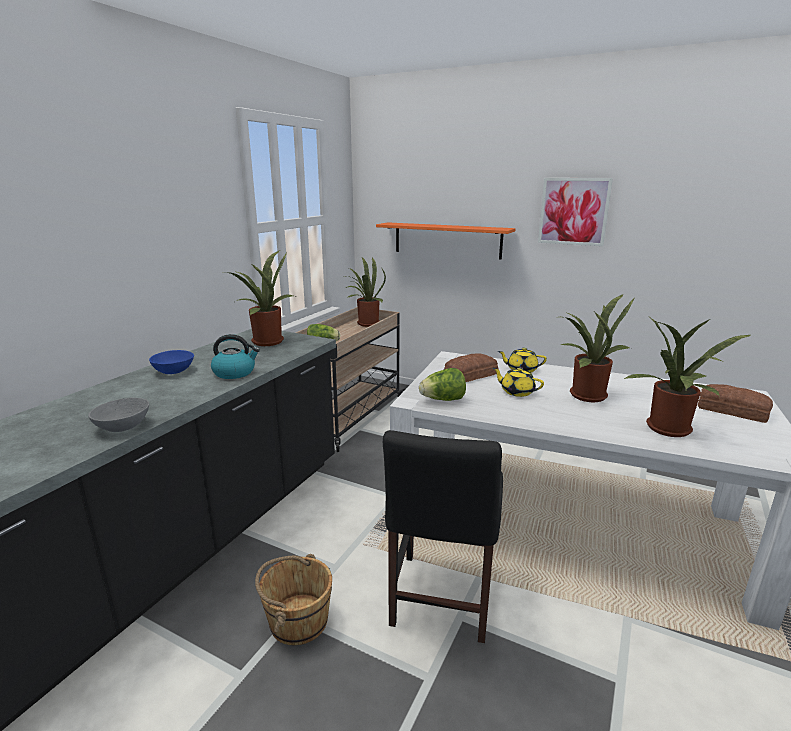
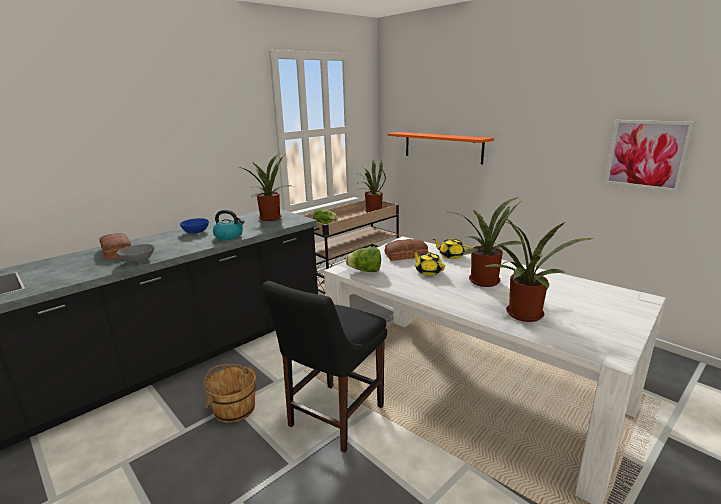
camera: 20 degrees right, 0 degrees up
picture [538,178,613,246] -> picture moved to [605,120,694,192]
bread [698,384,773,423] -> bread moved to [99,233,131,260]

